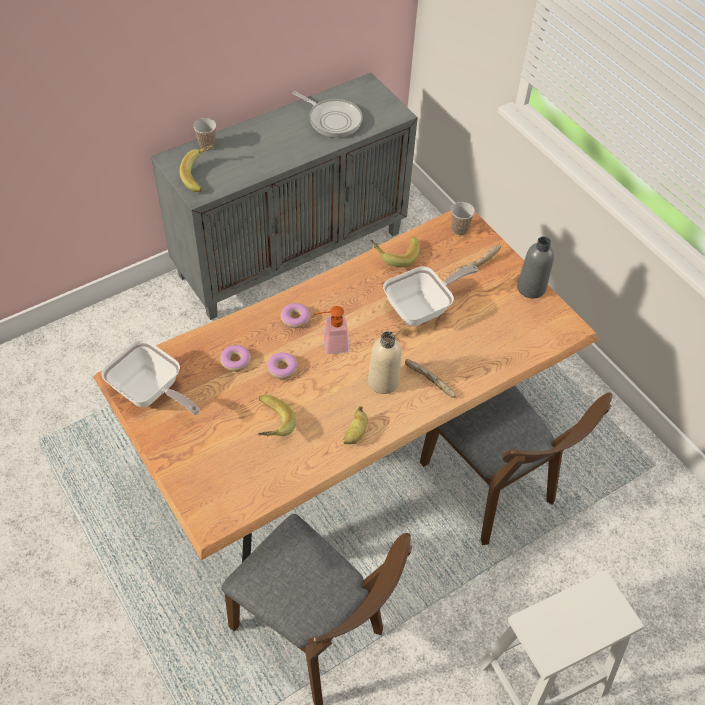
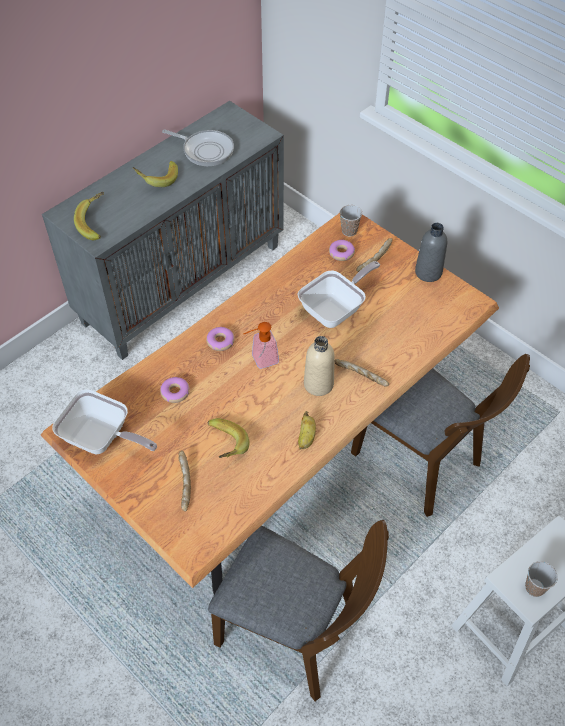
camera: 10 degrees left, 0 degrees up
cup [193,118,216,151] -> cup moved to [525,561,558,597]
donut [267,352,298,379] -> donut moved to [329,240,355,261]
banana [370,237,420,267] -> banana moved to [133,161,178,187]
none -> bread [178,450,191,511]

